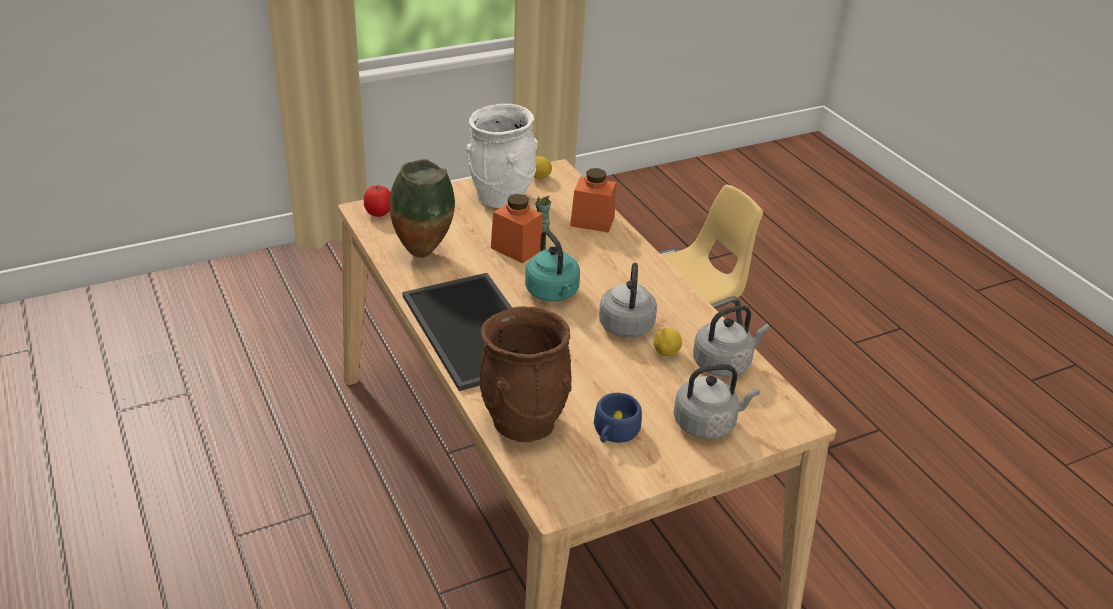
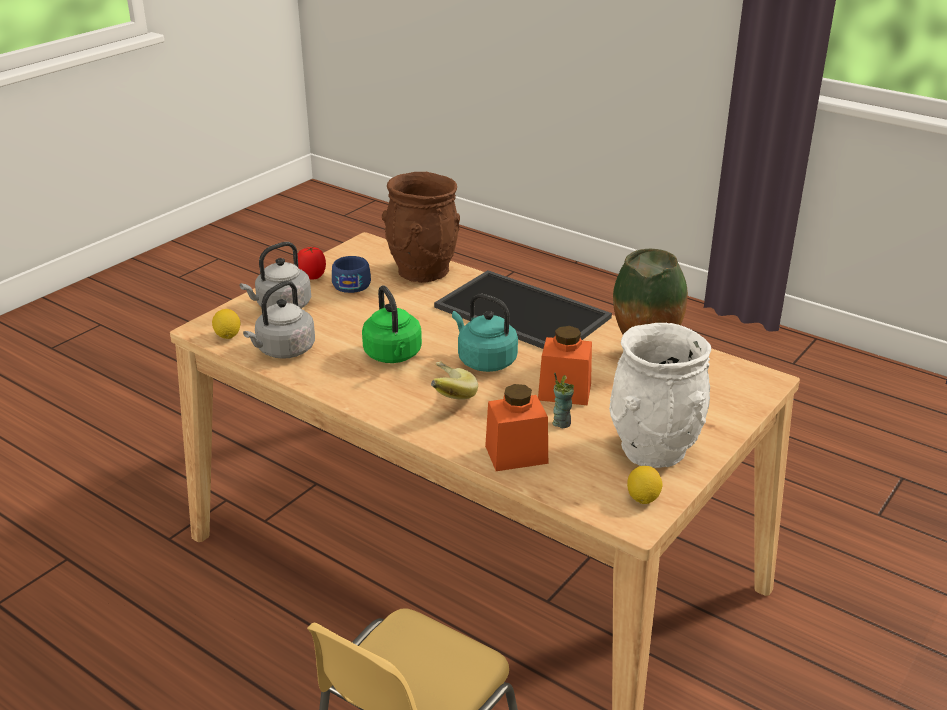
camera: 155 degrees right, 5 degrees down
tomato [364,185,391,217] -> tomato moved to [298,247,326,280]
grey kettle [599,263,657,338] -> green kettle [362,285,422,363]
lemon [654,328,682,356] -> lemon moved to [212,309,240,339]
none -> banana [431,361,478,400]

